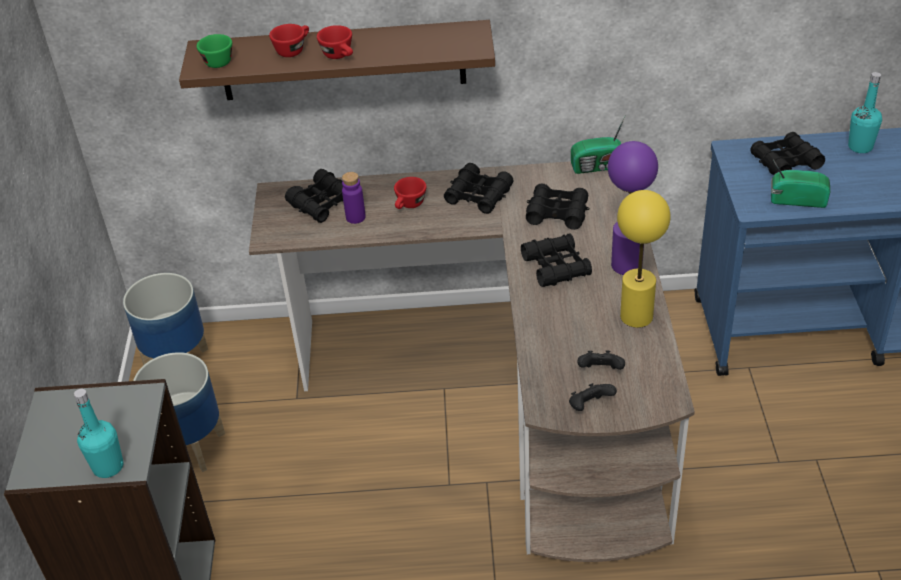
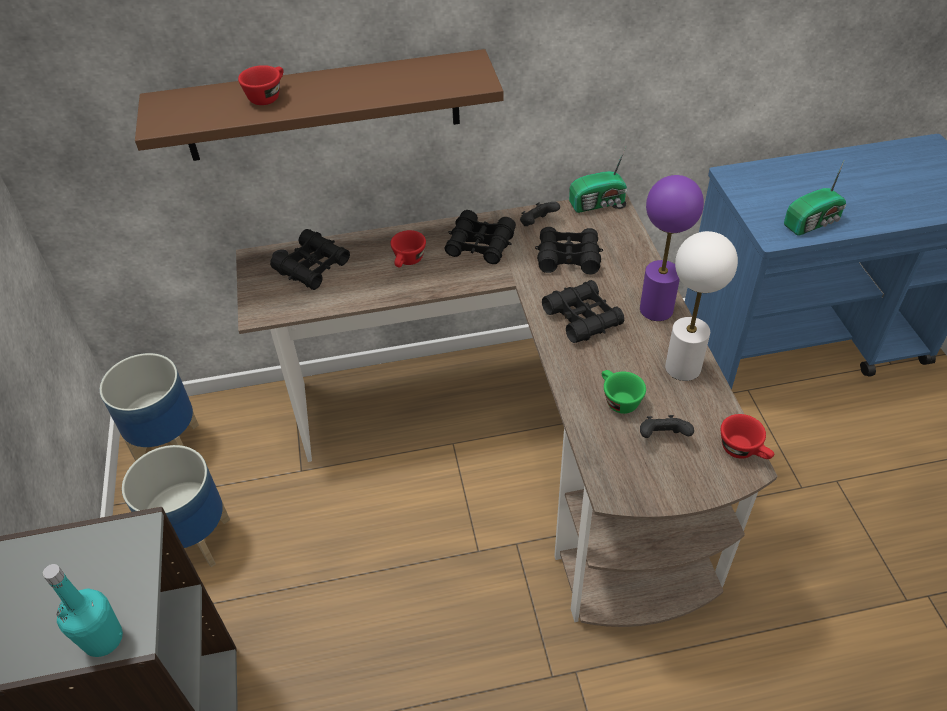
camera: 10 degrees left, 5 degrees up
green cup [196,34,232,68] -> green cup moved to [602,370,646,414]
red cup [317,25,353,59] -> red cup moved to [721,414,774,459]
purple bottle [342,172,366,224] -> none
black game controller [569,383,617,411] -> black game controller moved to [520,202,560,226]
yellow table lamp [617,190,671,328] -> white table lamp [665,231,738,381]
black binoculars [750,132,825,175] -> none
radio [771,160,830,208] -> radio turned 150 degrees clockwise [784,161,846,236]
turquoise bottle [848,72,882,153] -> none

